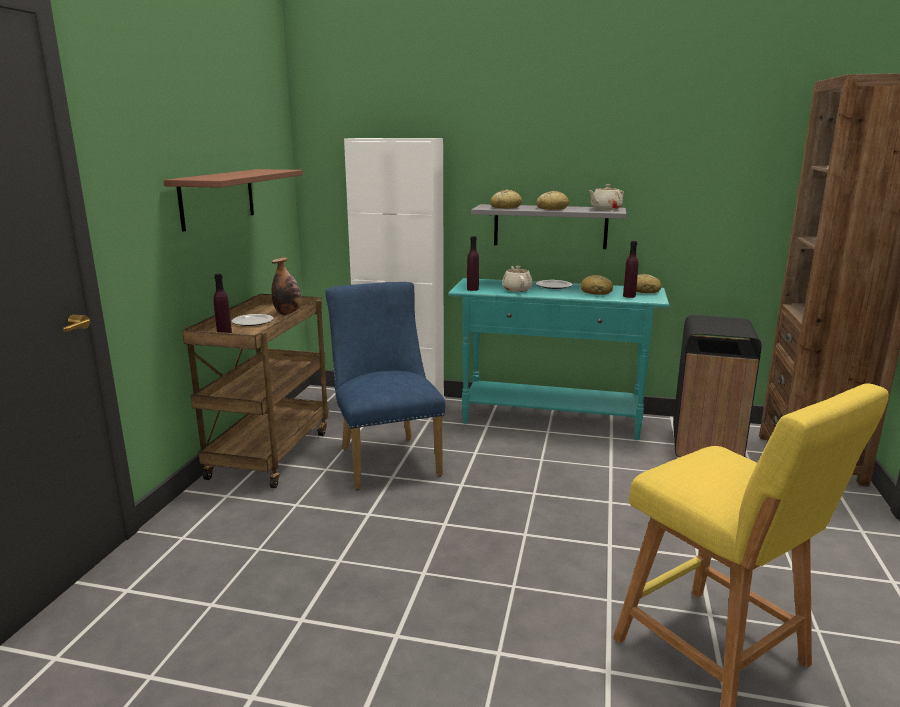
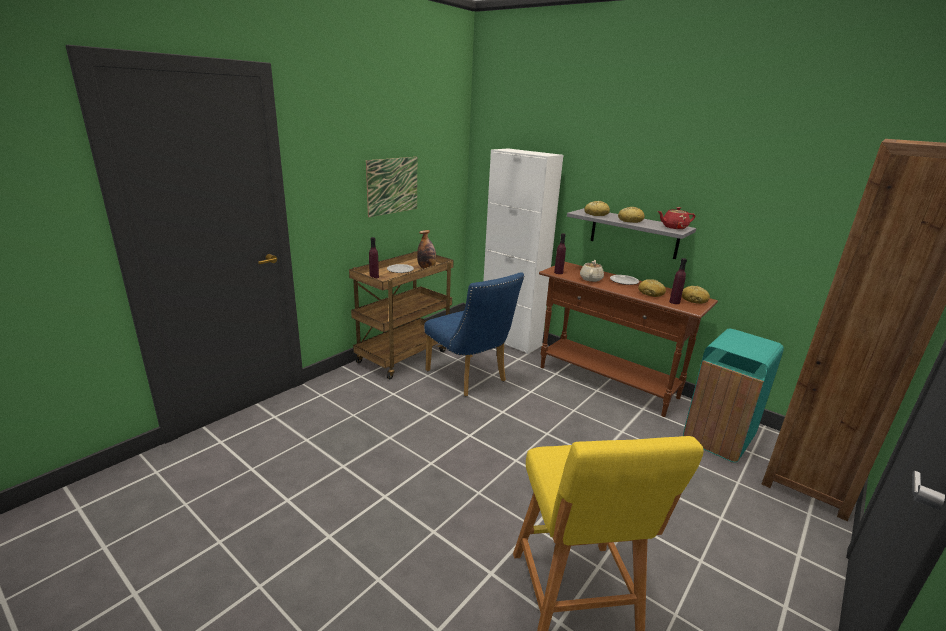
camera: 25 degrees right, 5 degrees up
brown shelf [164,169,303,232] -> picture [366,157,417,217]
blue chair [325,282,445,490] -> blue chair turned 135 degrees clockwise [424,272,524,396]
turquoise console table [448,278,669,440] -> brown console table [539,262,718,417]
beige teapot [589,184,624,210] -> red teapot [657,207,695,229]
black trash can [673,315,762,457] -> turquoise trash can [683,329,784,463]

